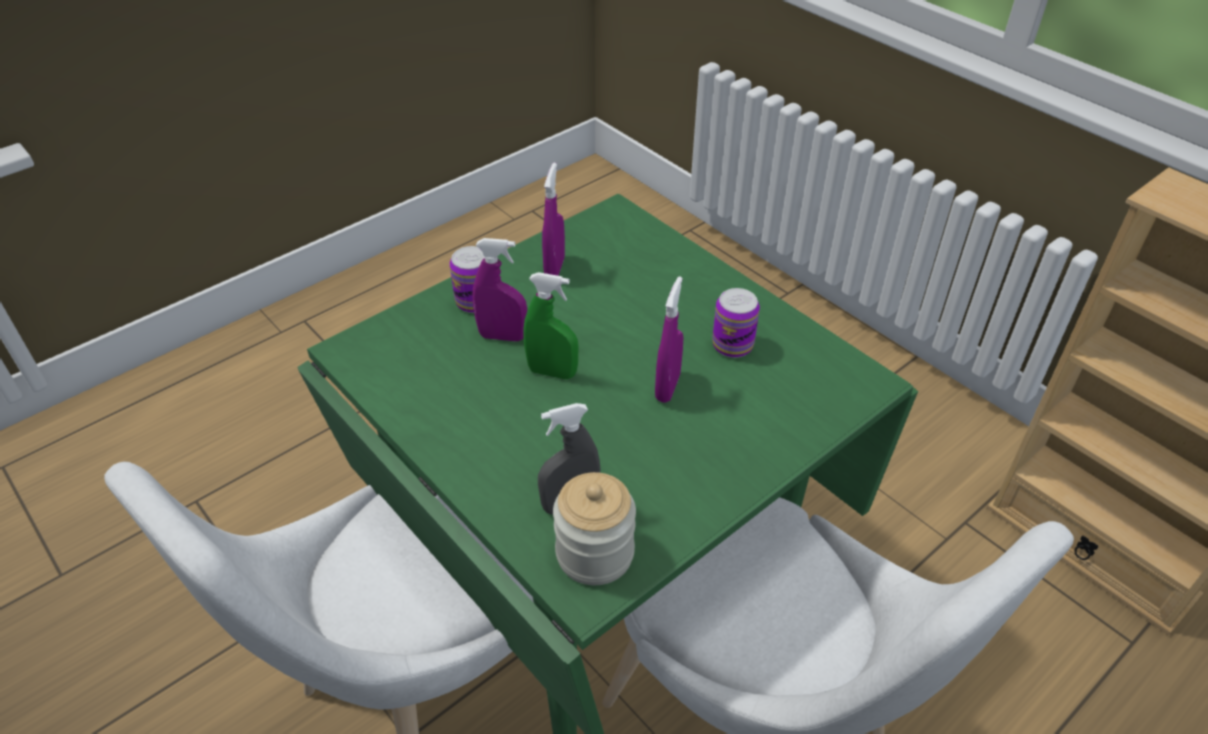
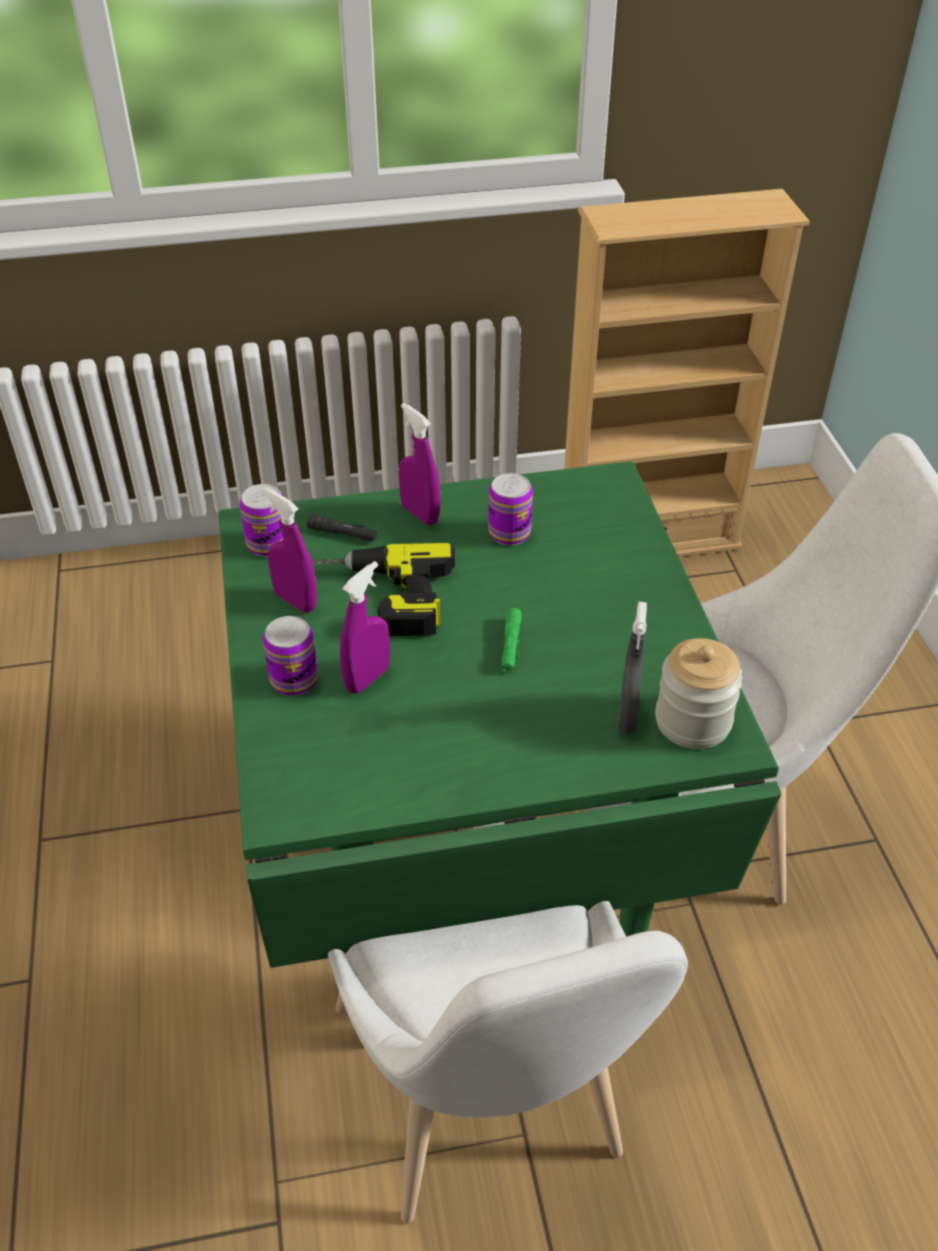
camera: 60 degrees left, 0 degrees up
green spray bottle [524,272,579,379] -> none
purple spray bottle [655,276,684,403] -> purple spray bottle moved to [399,403,440,525]
none -> can [239,484,284,557]
none -> black flashlight [307,514,377,541]
none -> power drill [311,543,455,636]
none -> green flashlight [502,608,522,672]

